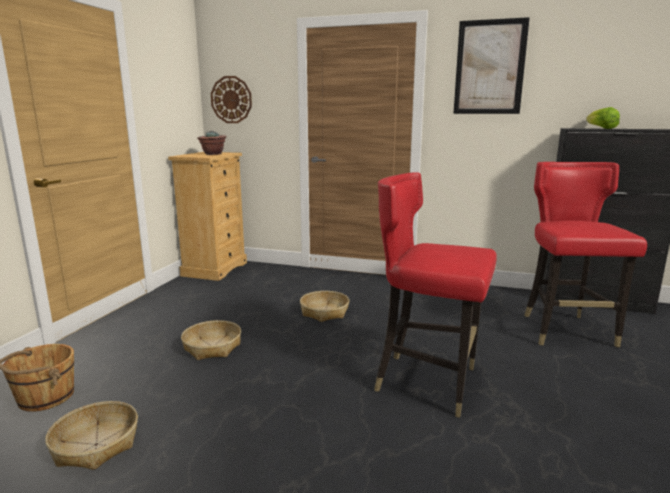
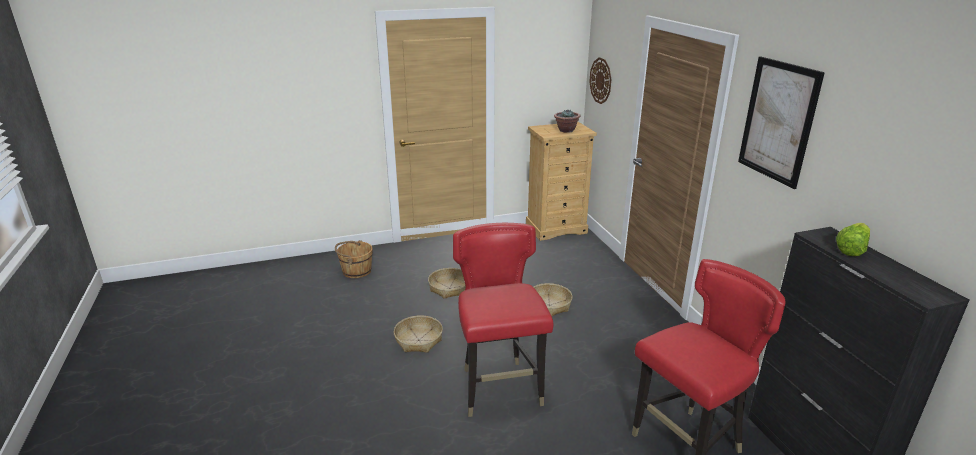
camera: 55 degrees right, 10 degrees up
basket [45,401,138,470] -> basket moved to [394,315,443,353]

